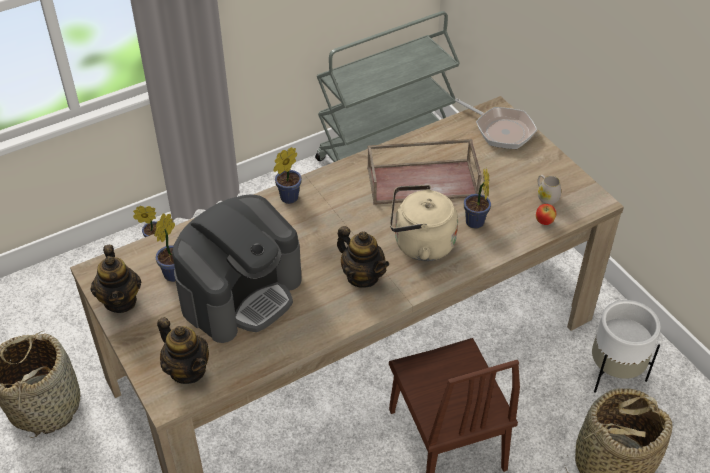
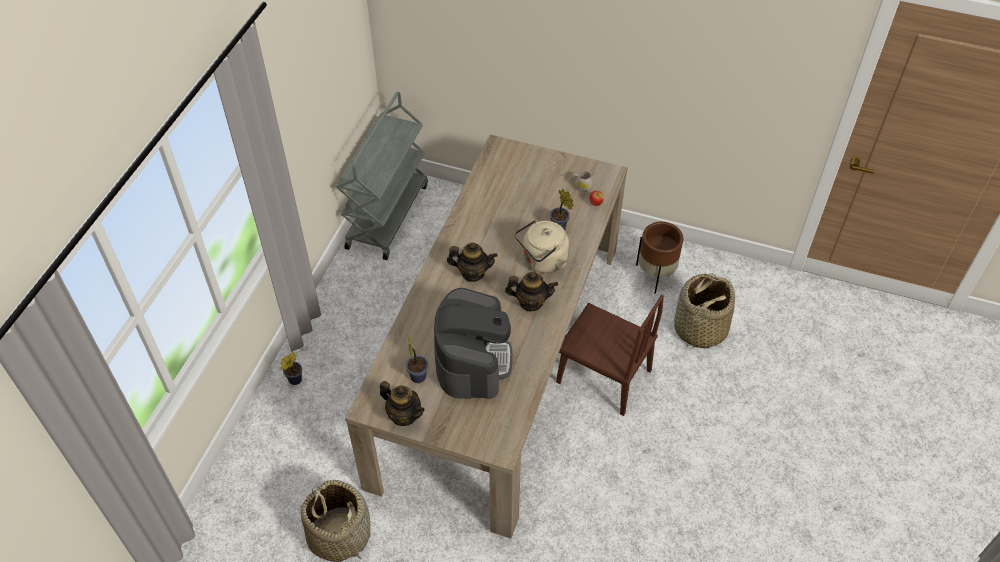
camera: 40 degrees left, 5 degrees up
teapot [157,317,209,384] -> teapot moved to [447,242,498,282]
potted plant [273,147,302,204] -> none
brown tray [367,139,482,205] -> none
frying pan [455,98,537,149] -> none
white planter [592,300,661,393] -> brown planter [636,222,684,293]

